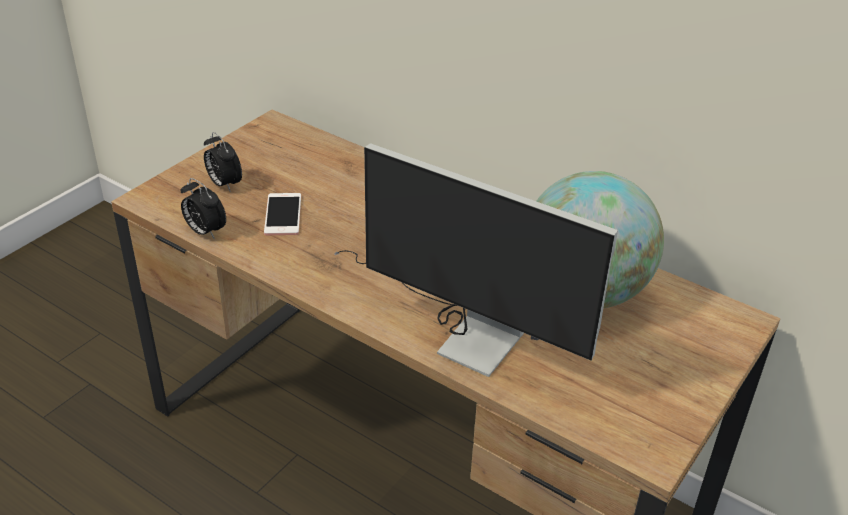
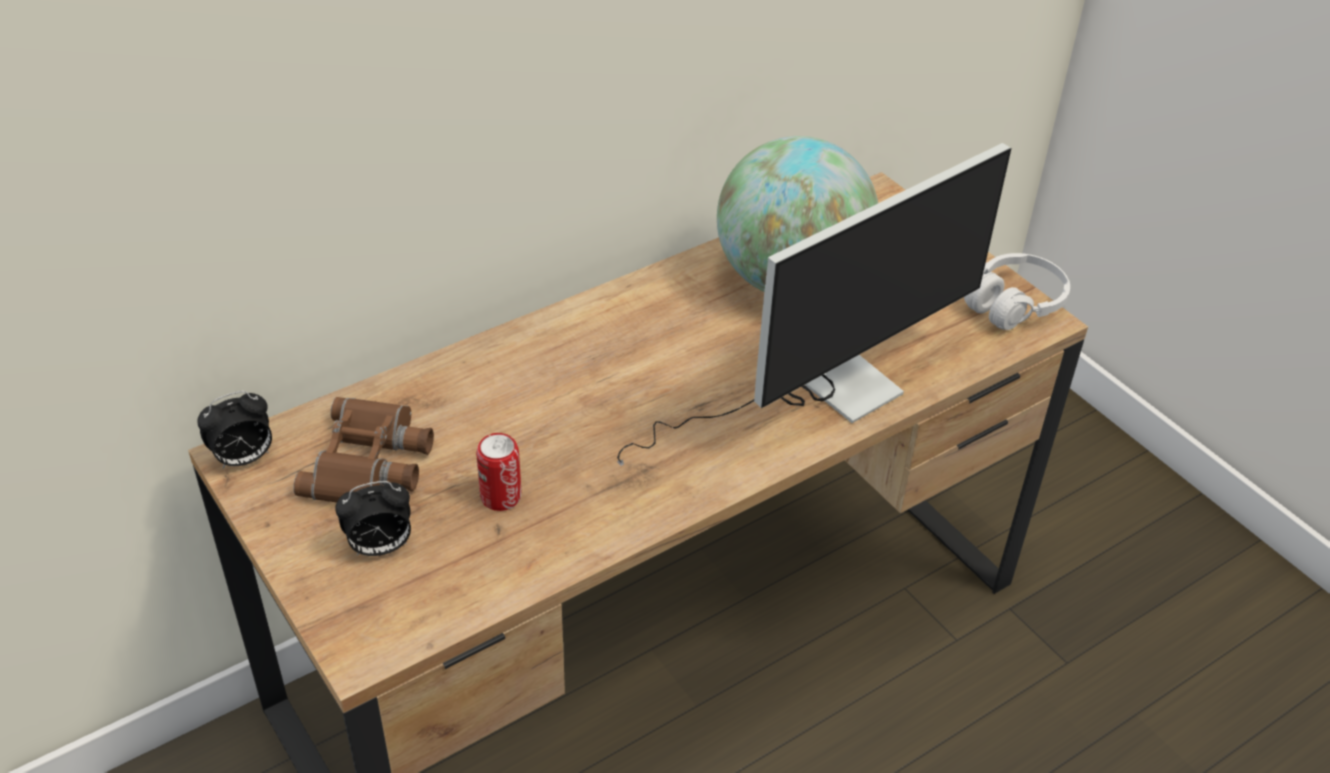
camera: 70 degrees left, 5 degrees up
alarm clock [181,178,226,240] -> alarm clock moved to [197,391,272,469]
phone [264,193,301,235] -> can [476,433,522,511]
none -> brown binoculars [293,397,434,503]
none -> white headphones [964,253,1070,330]

